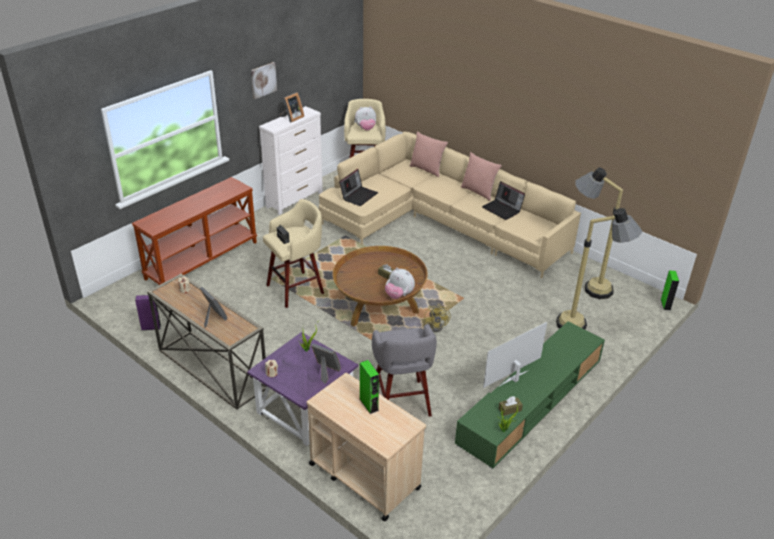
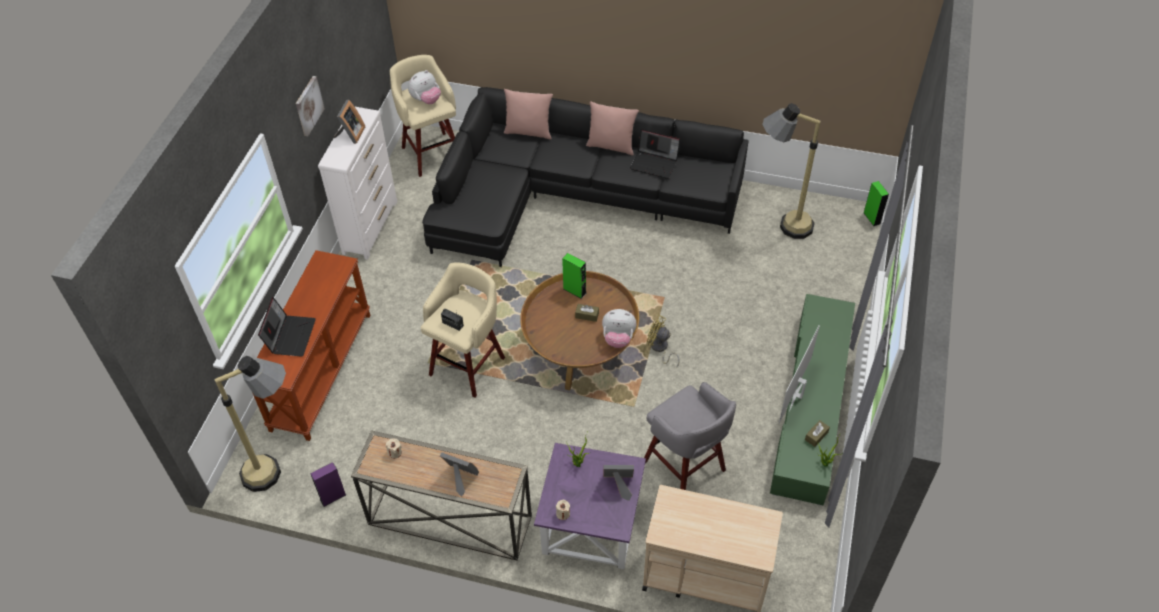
camera: 25 degrees left, 15 degrees up
beige sofa [319,131,581,278] -> black sofa [422,87,749,267]
laptop [339,169,378,206] -> laptop moved to [258,297,316,357]
green speaker [360,360,379,414] -> green speaker moved to [562,253,586,299]
yellow fan [424,304,450,332] -> yellow fan turned 150 degrees clockwise [647,315,680,367]
floor lamp [556,208,642,329] -> floor lamp moved to [215,356,286,492]

